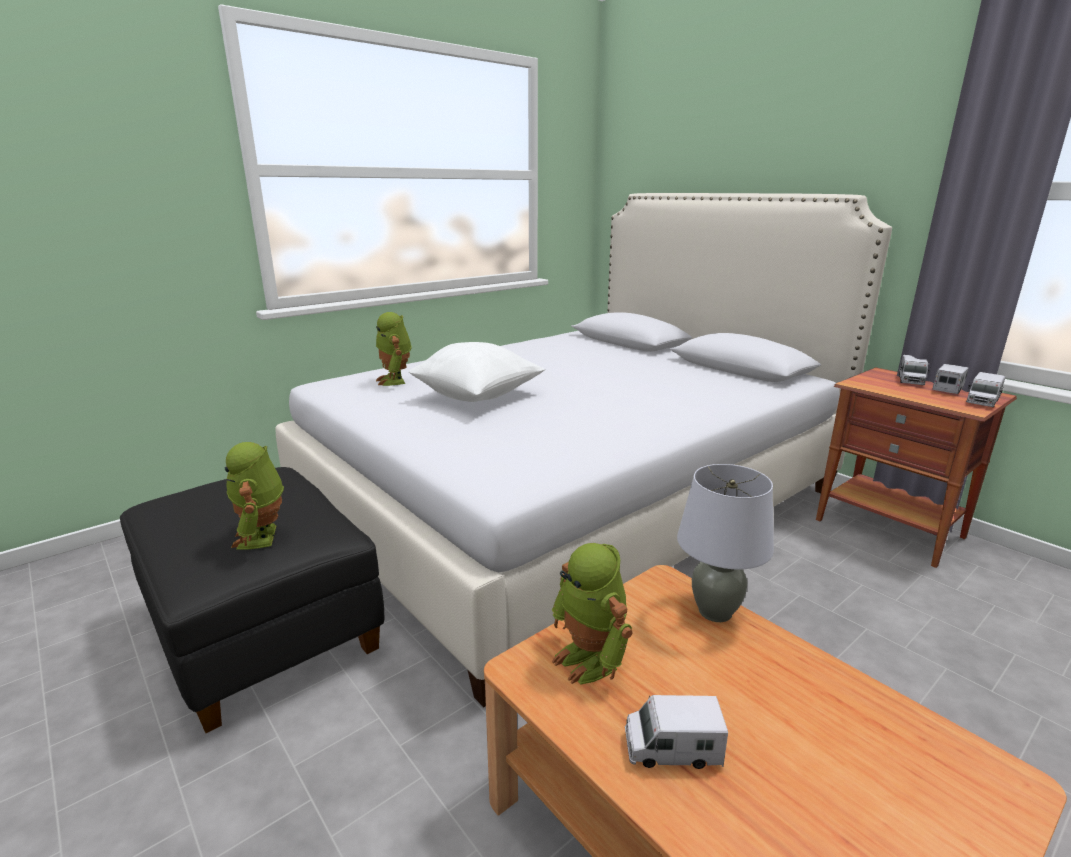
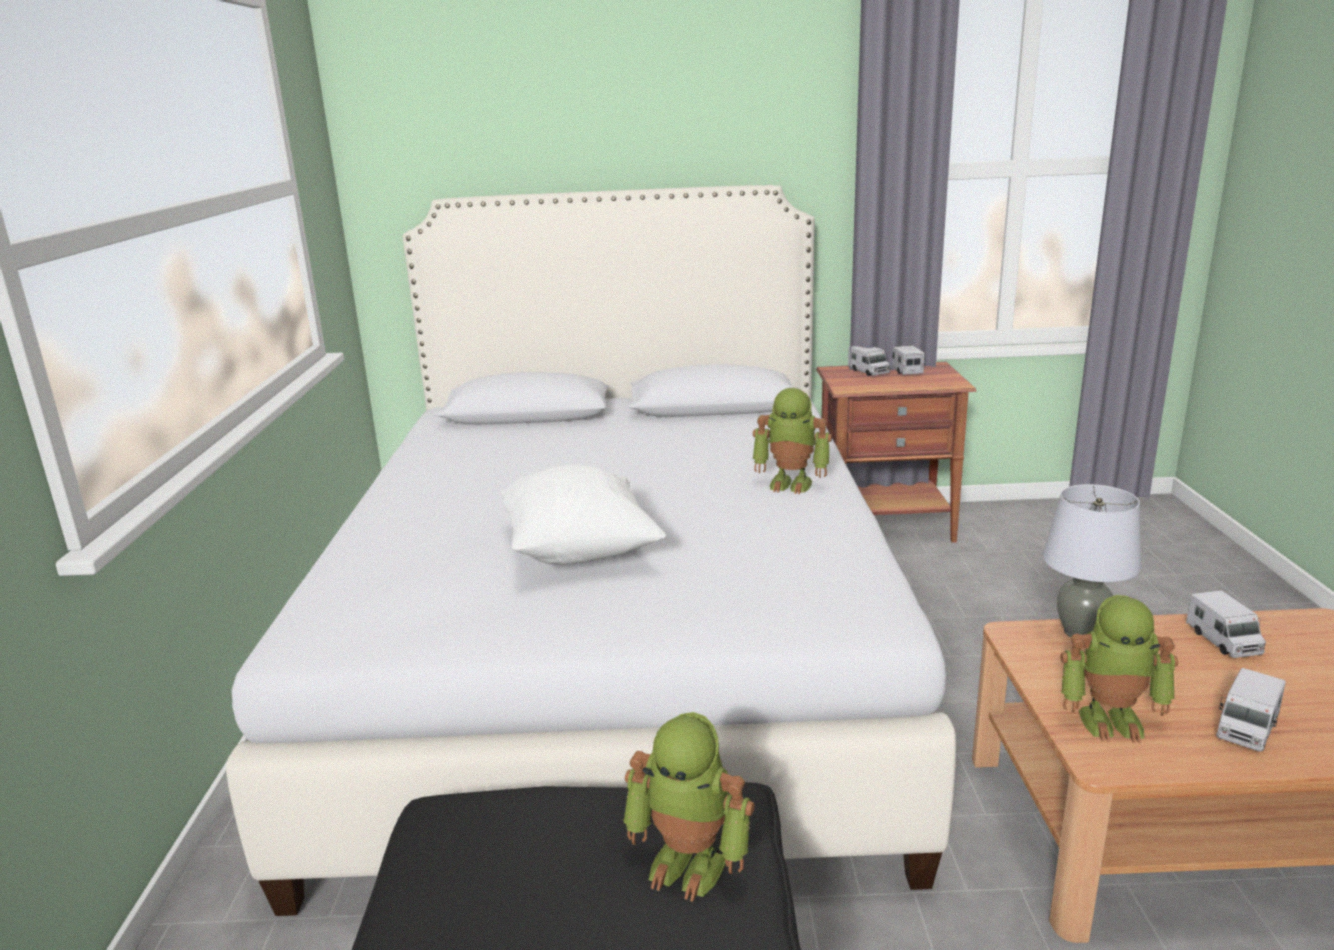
camera: 50 degrees left, 0 degrees up
toy robot [376,312,412,386] -> toy robot moved to [753,388,832,494]
toy truck [966,372,1006,407] -> toy truck moved to [1186,590,1266,658]

